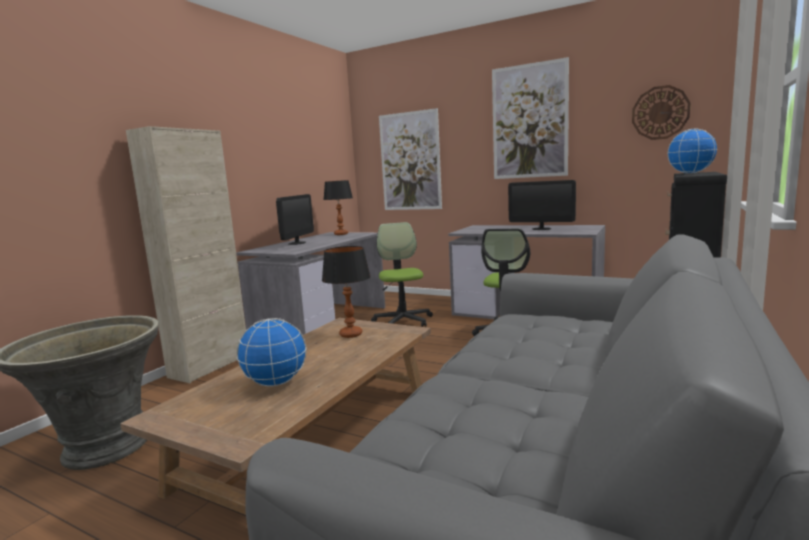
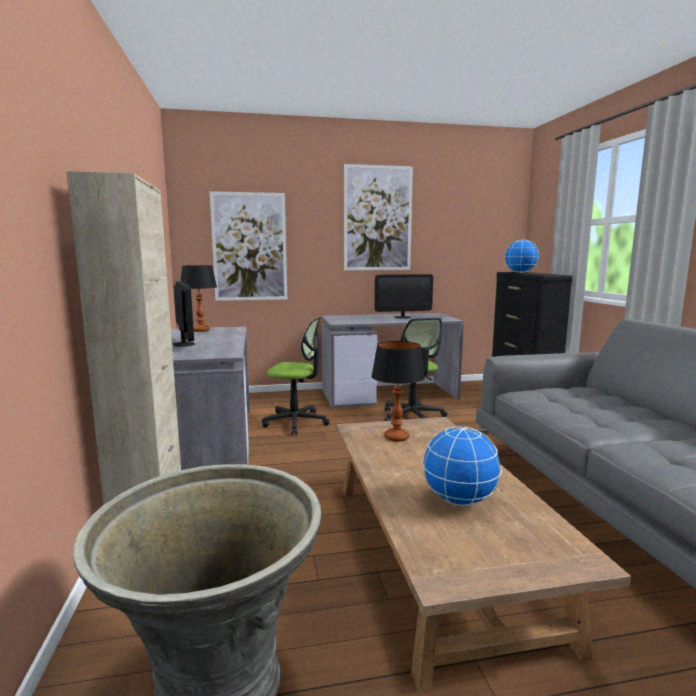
camera: 40 degrees left, 0 degrees up
office chair [371,222,433,327] -> office chair turned 150 degrees clockwise [262,316,330,435]
wall clock [632,85,691,140] -> none

